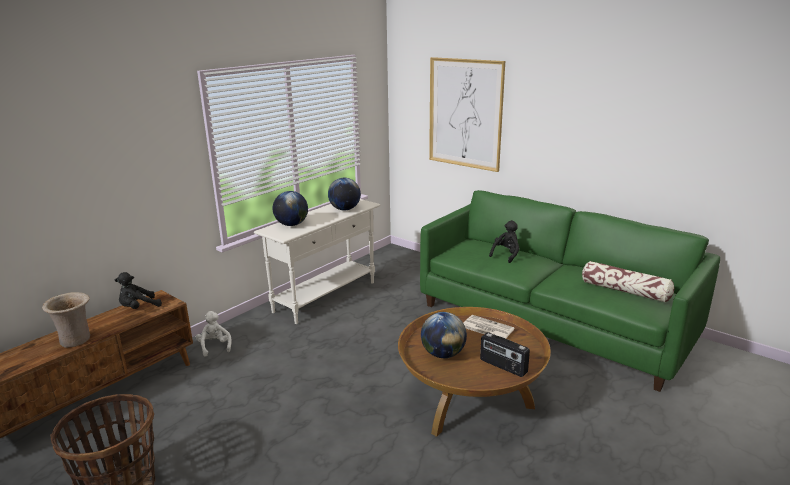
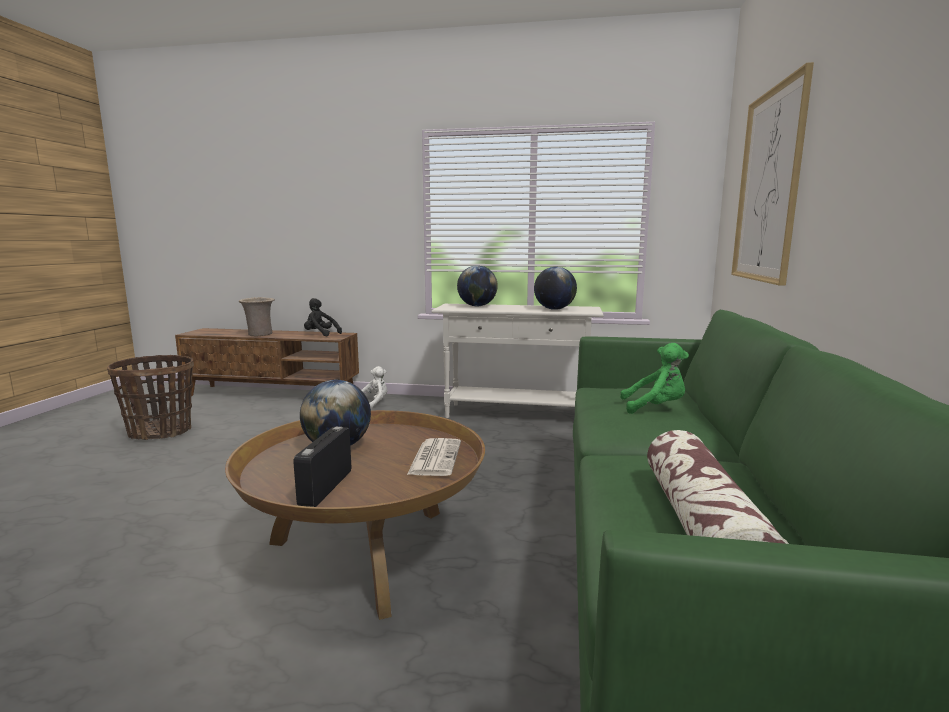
camera: 60 degrees right, 10 degrees down
black plush toy [489,220,520,263] -> green plush toy [620,343,689,414]

